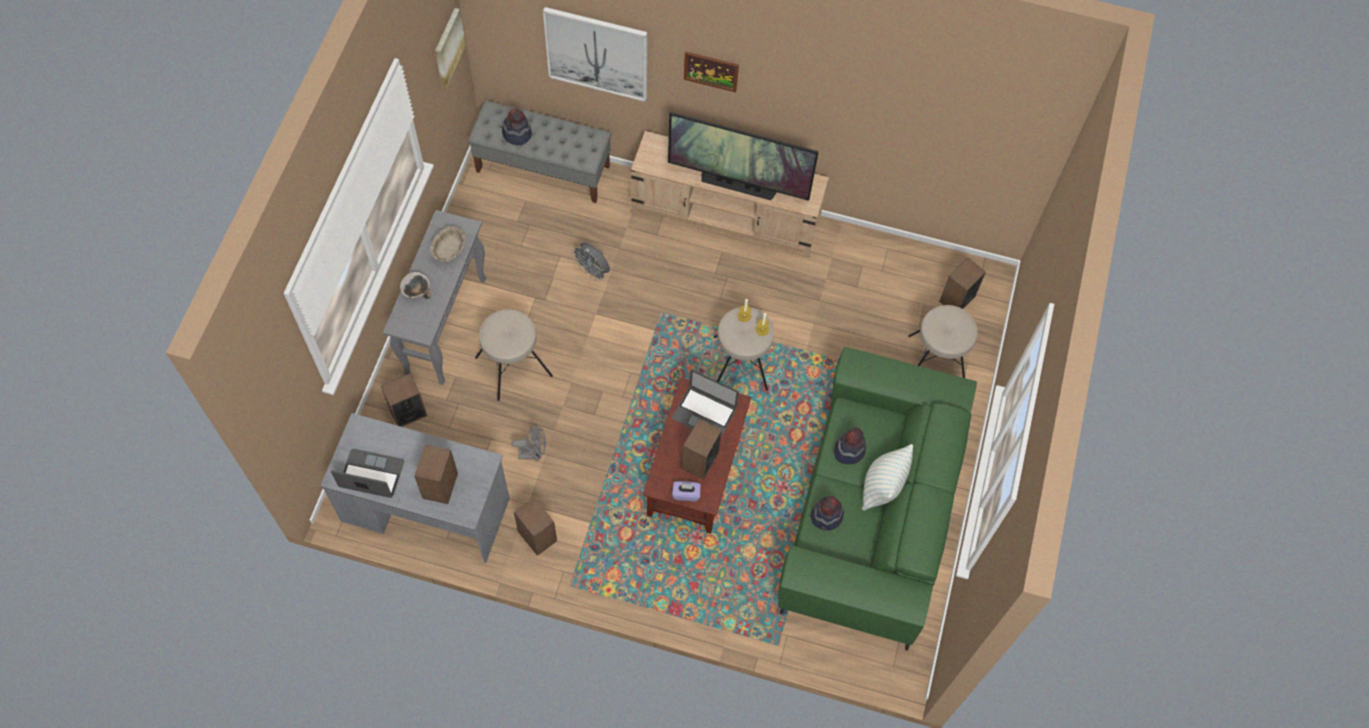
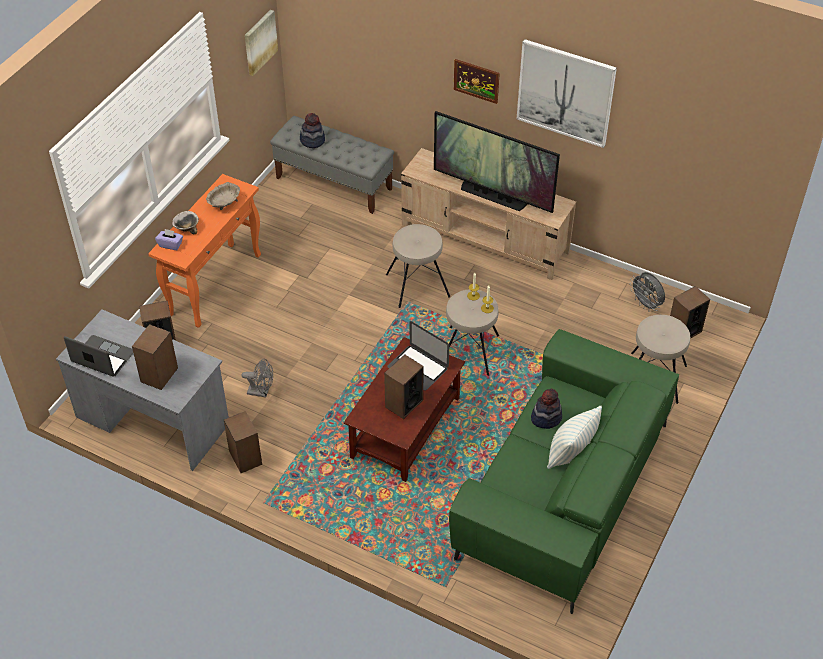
camera: 15 degrees right, 15 degrees down
grey console table [383,210,486,385] -> orange console table [148,174,261,328]
beige stool [475,309,553,401] -> beige stool moved to [386,224,450,308]
picture [543,7,648,102] -> picture moved to [517,39,617,148]
grey fan [571,242,610,282] -> grey fan moved to [630,272,665,312]
purple tissue box [672,481,701,501] -> purple tissue box moved to [155,229,183,250]
hat [810,496,844,530] -> none

